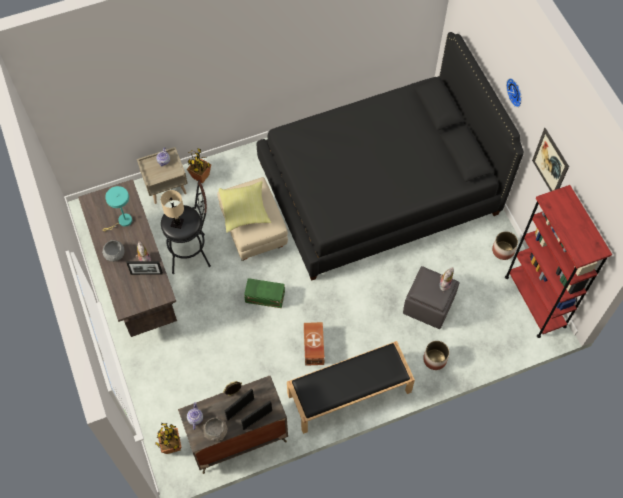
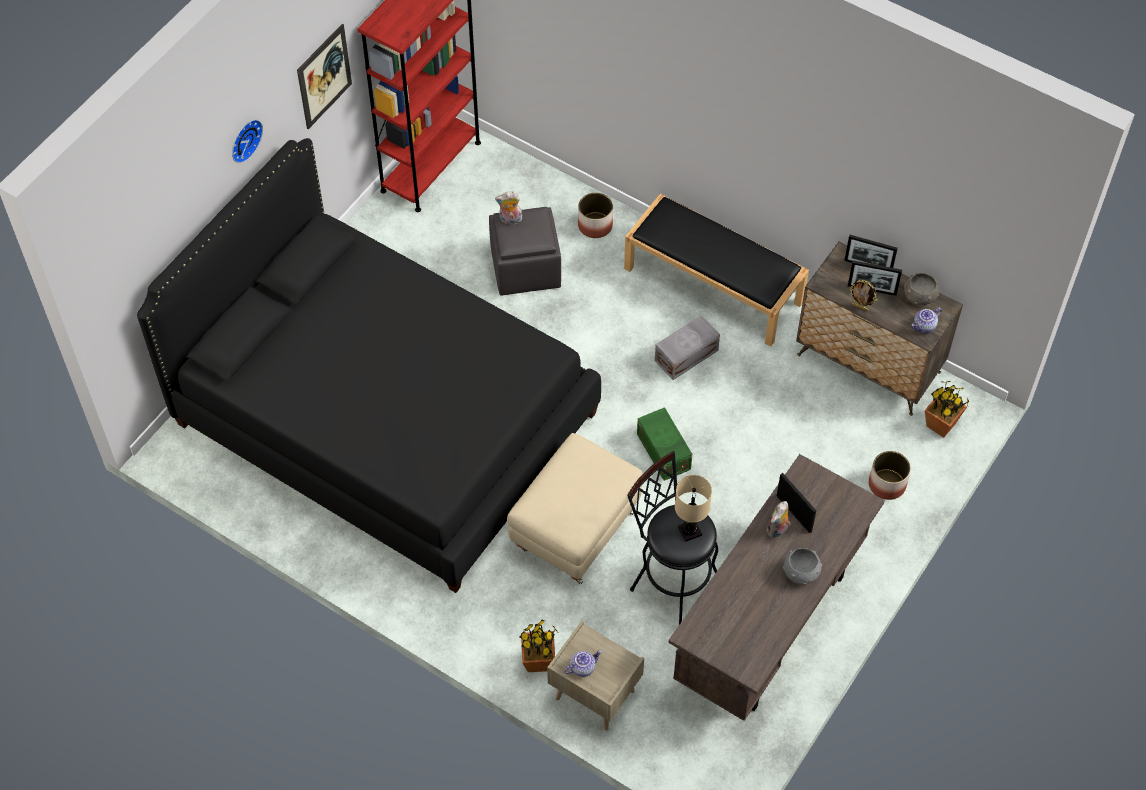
camera: 125 degrees left, 5 degrees down
turquoise table lamp [103,186,132,231] -> none
yellow pillow [219,181,271,233] -> none
brown storage box [304,322,325,366] -> grey storage box [655,315,720,380]
planter [492,231,518,260] -> planter moved to [869,451,911,500]

